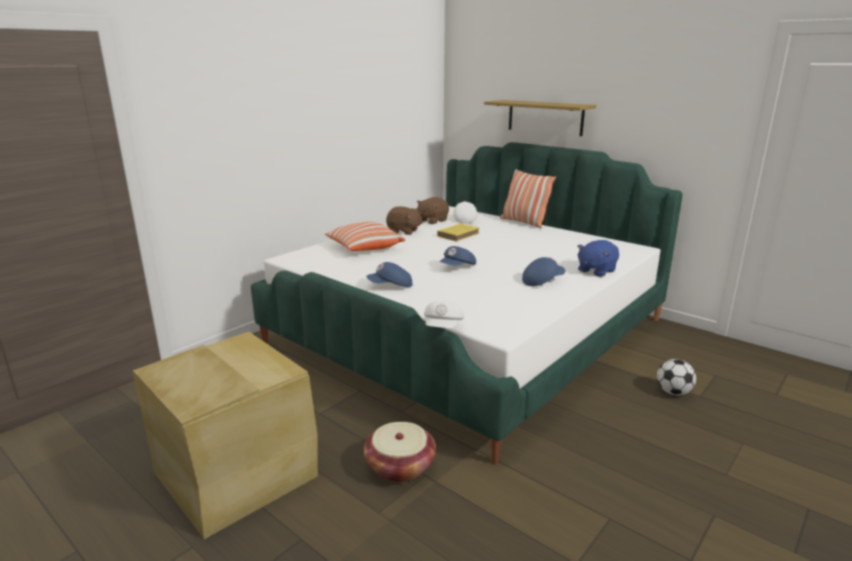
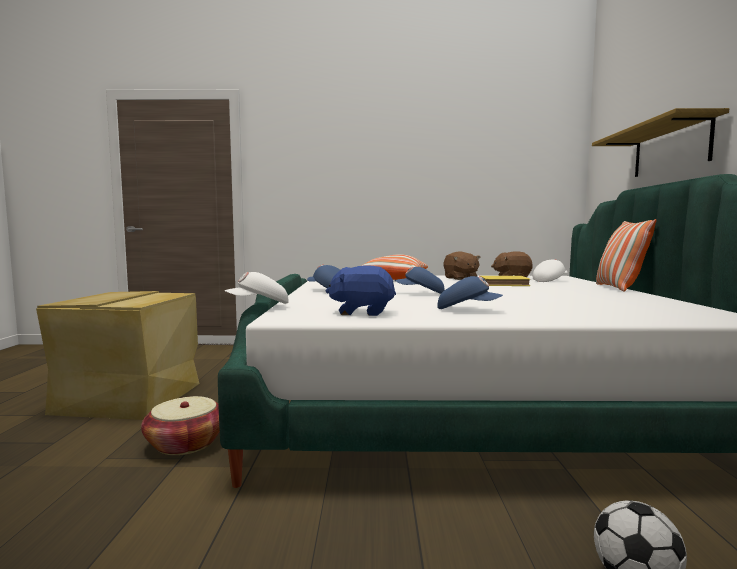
camera: 50 degrees right, 15 degrees down
blue plush toy [577,240,619,277] -> blue plush toy moved to [326,265,396,316]

